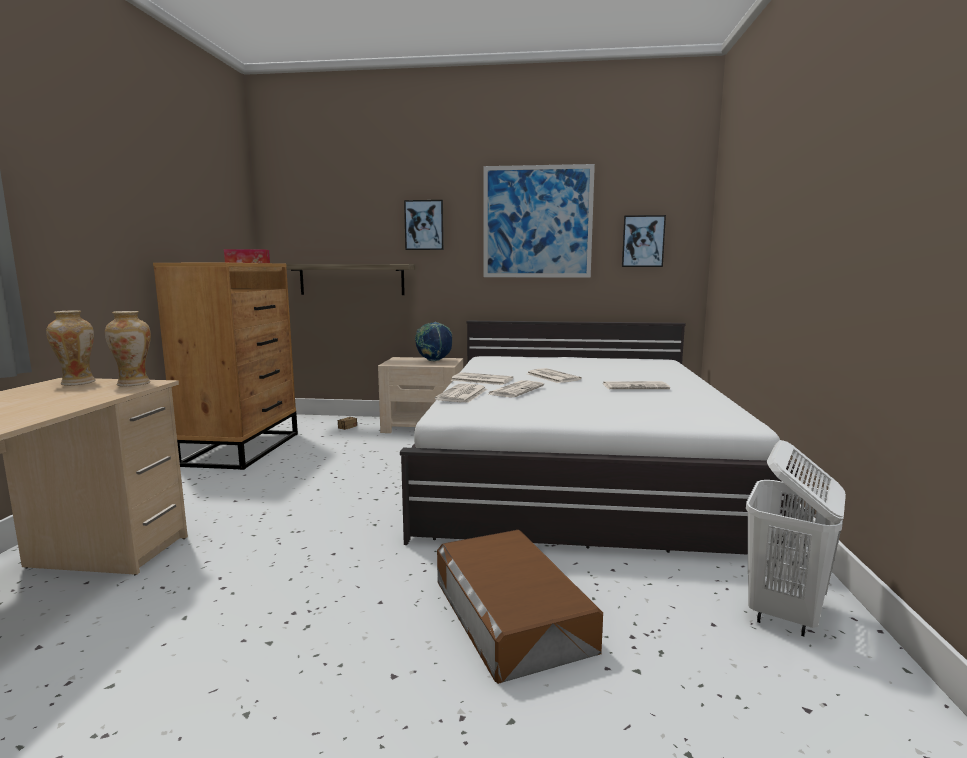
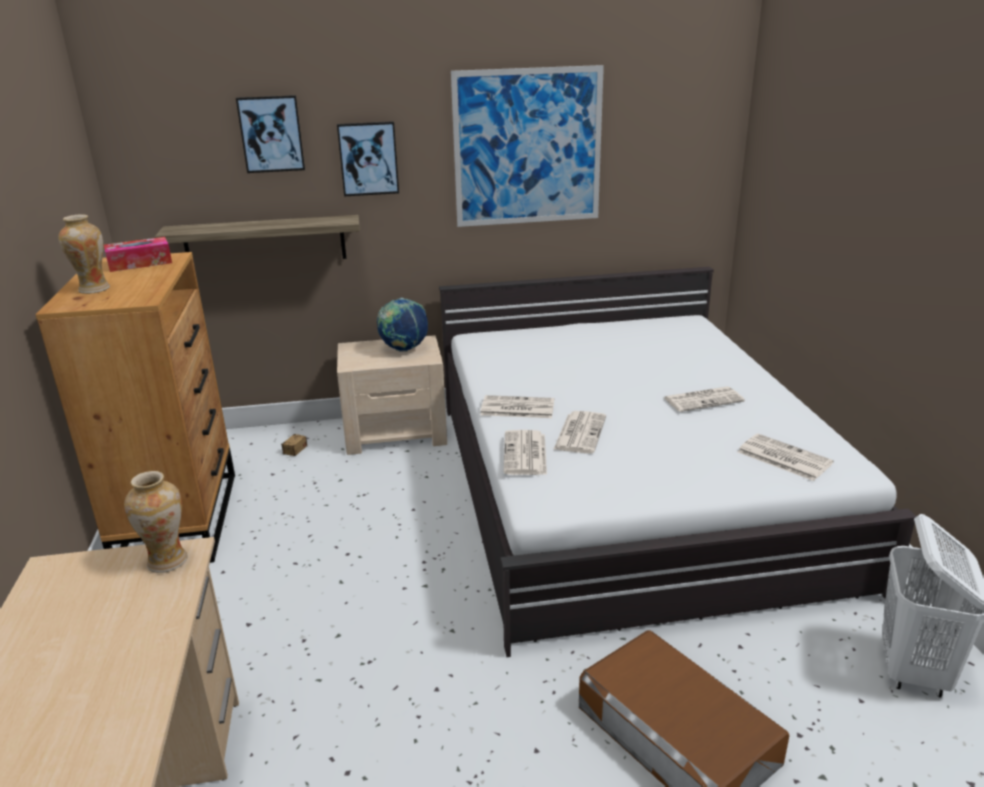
camera: 15 degrees left, 15 degrees up
vase [46,310,96,386] -> vase moved to [58,214,110,294]
newspaper [528,368,582,383] -> newspaper moved to [738,434,834,481]
picture [622,215,666,267] -> picture moved to [236,95,305,173]

